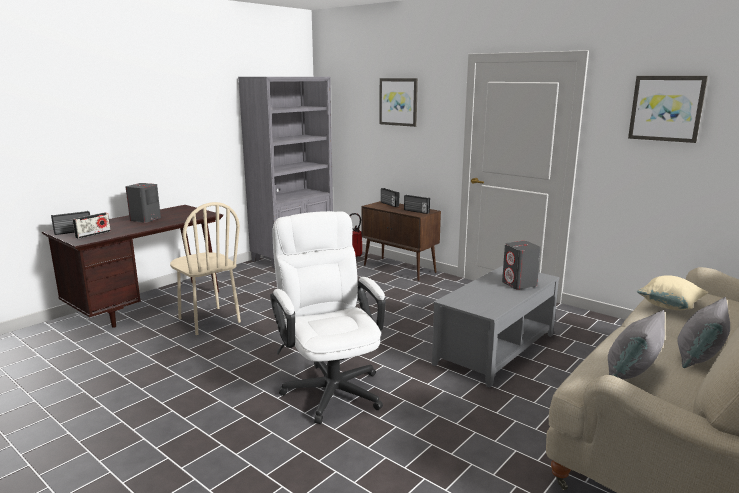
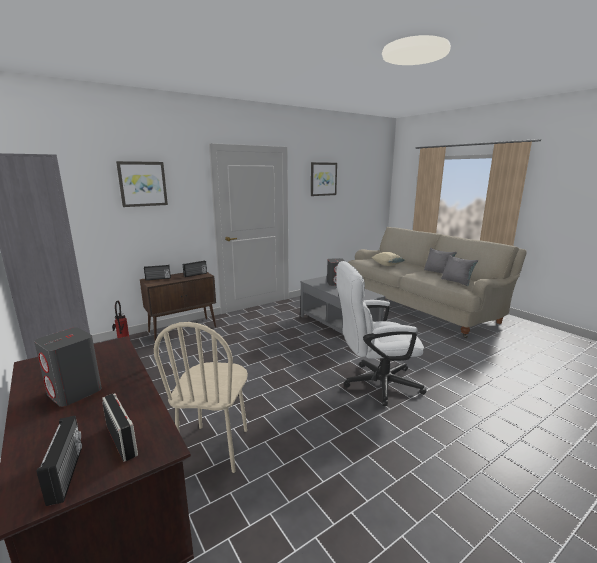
camera: 75 degrees left, 0 degrees up
beige chair [170,202,241,335] -> beige chair turned 120 degrees clockwise [154,322,248,473]

